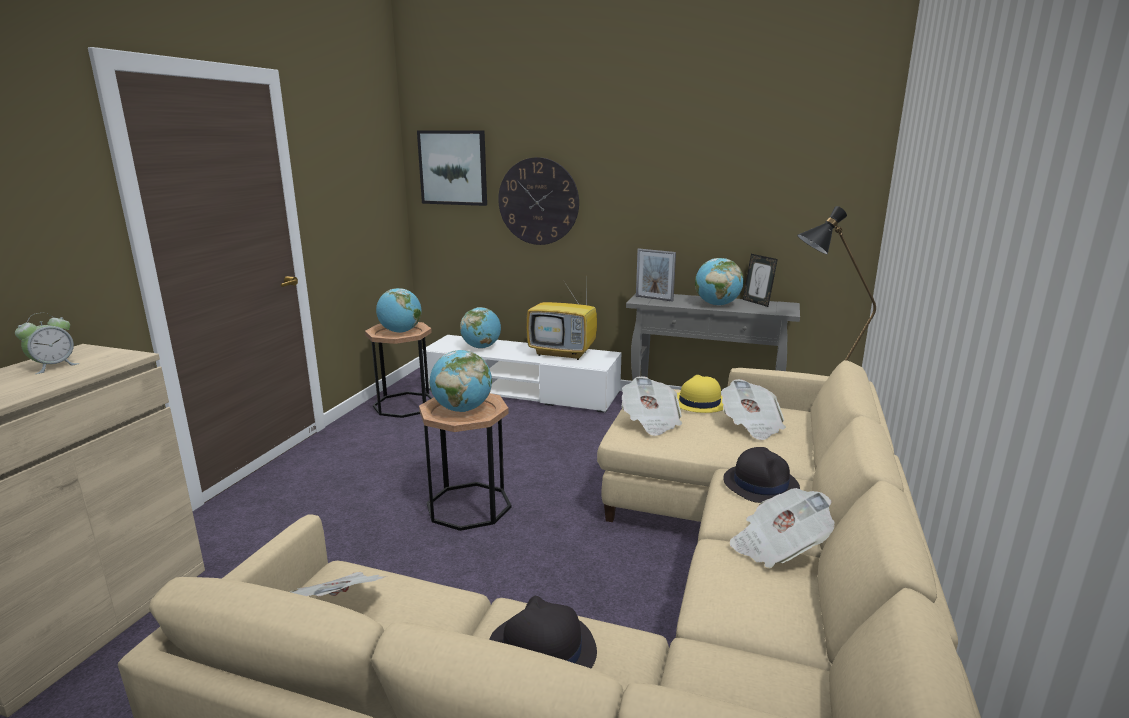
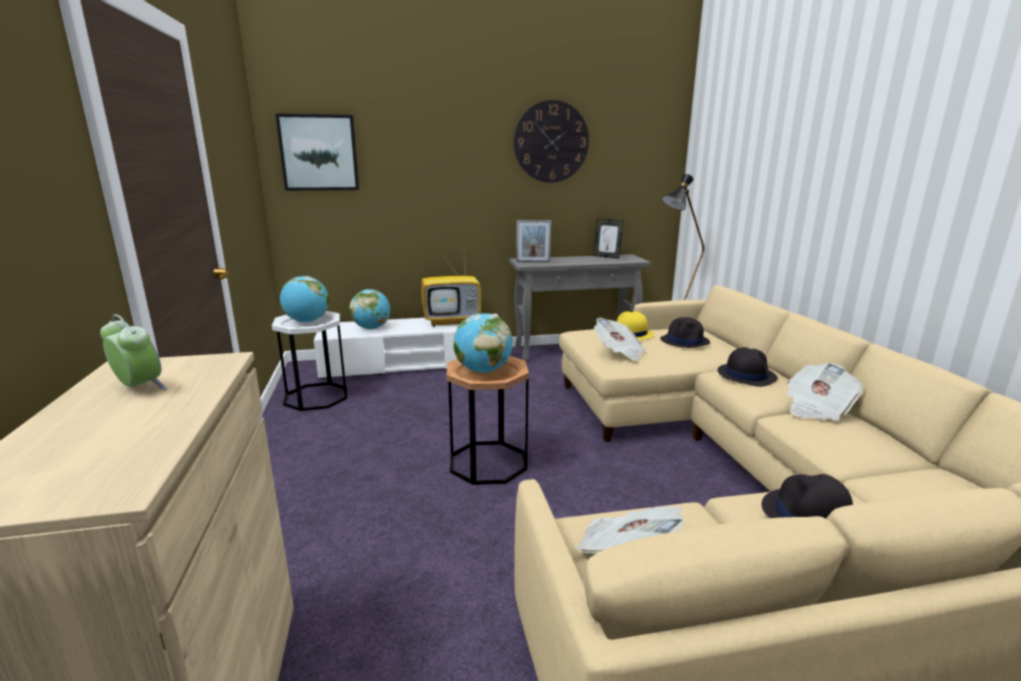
camera: 30 degrees left, 0 degrees up
alarm clock [15,313,80,374] -> alarm clock turned 60 degrees counterclockwise [100,314,168,390]
brown side table [365,322,432,418] -> white side table [272,311,347,411]
wall clock [498,157,579,245] -> wall clock moved to [514,100,589,183]
globe [695,258,744,306] -> none
newspaper [721,379,786,440] -> black hat [660,317,710,348]

